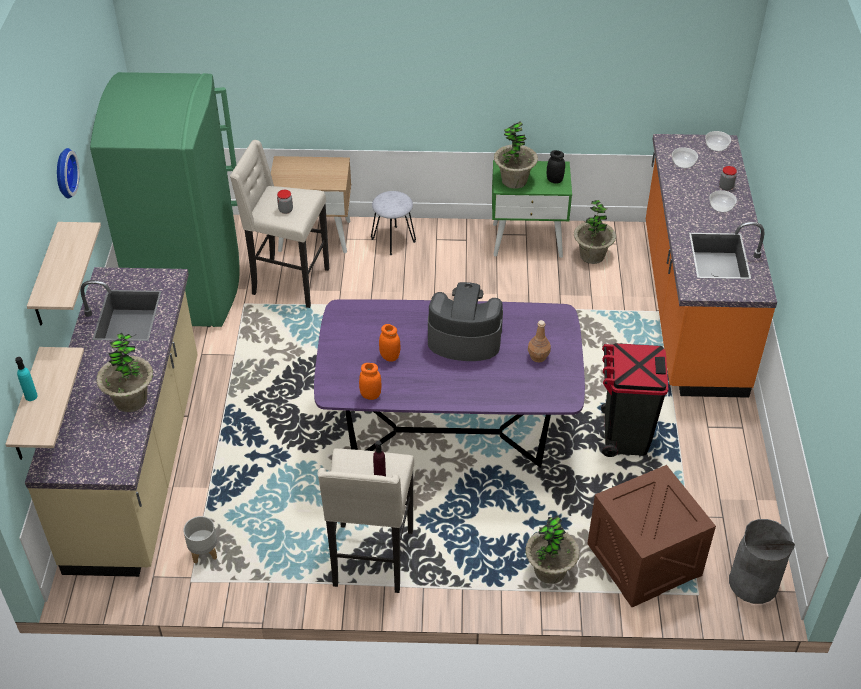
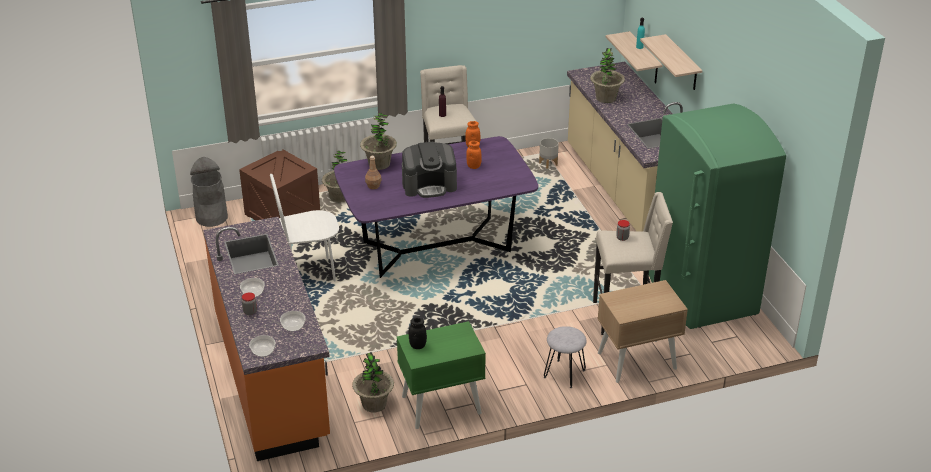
camera: 160 degrees right, 10 degrees down
wall clock [57,148,80,199] -> none
potted plant [494,121,538,189] -> potted plant moved to [360,113,397,170]
black trash can [601,343,668,457] -> white chair [270,174,339,281]

